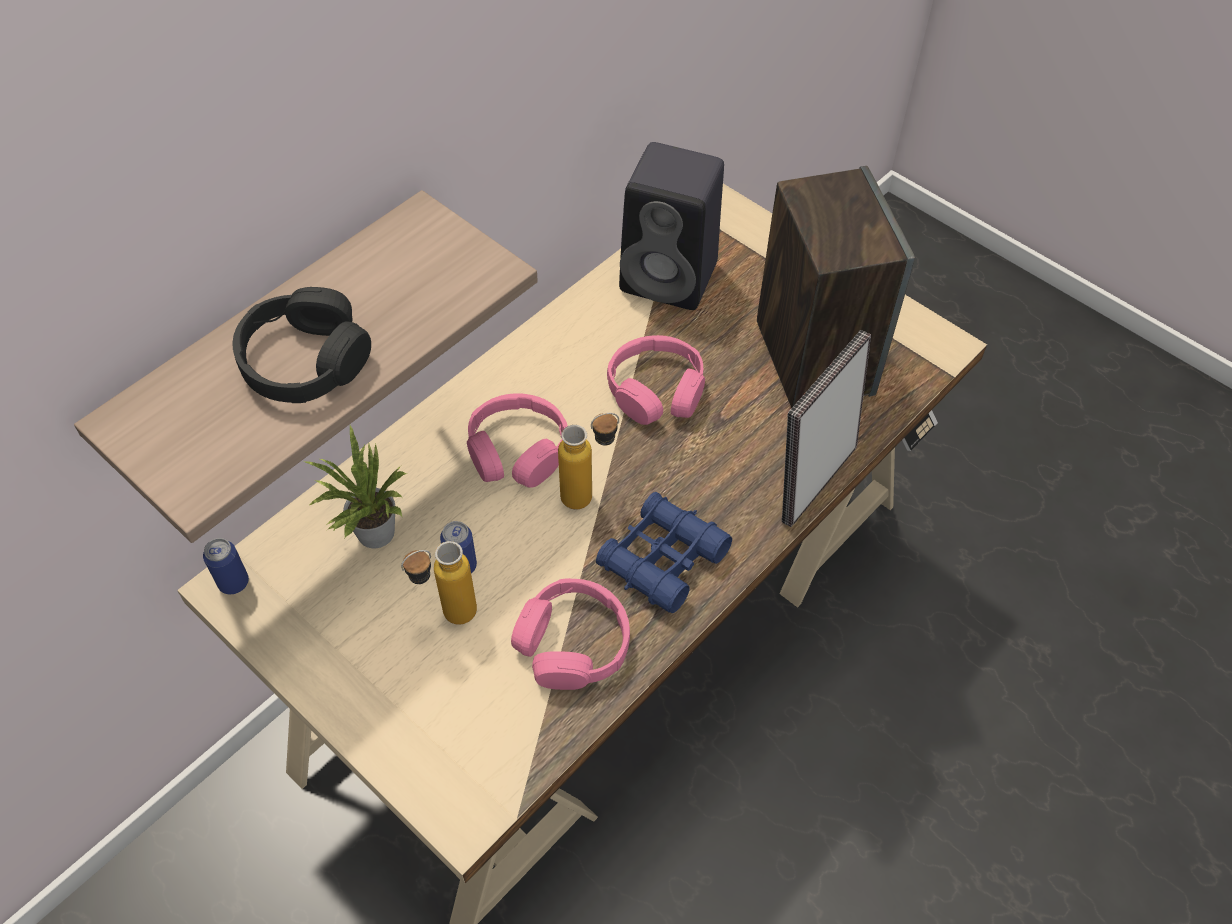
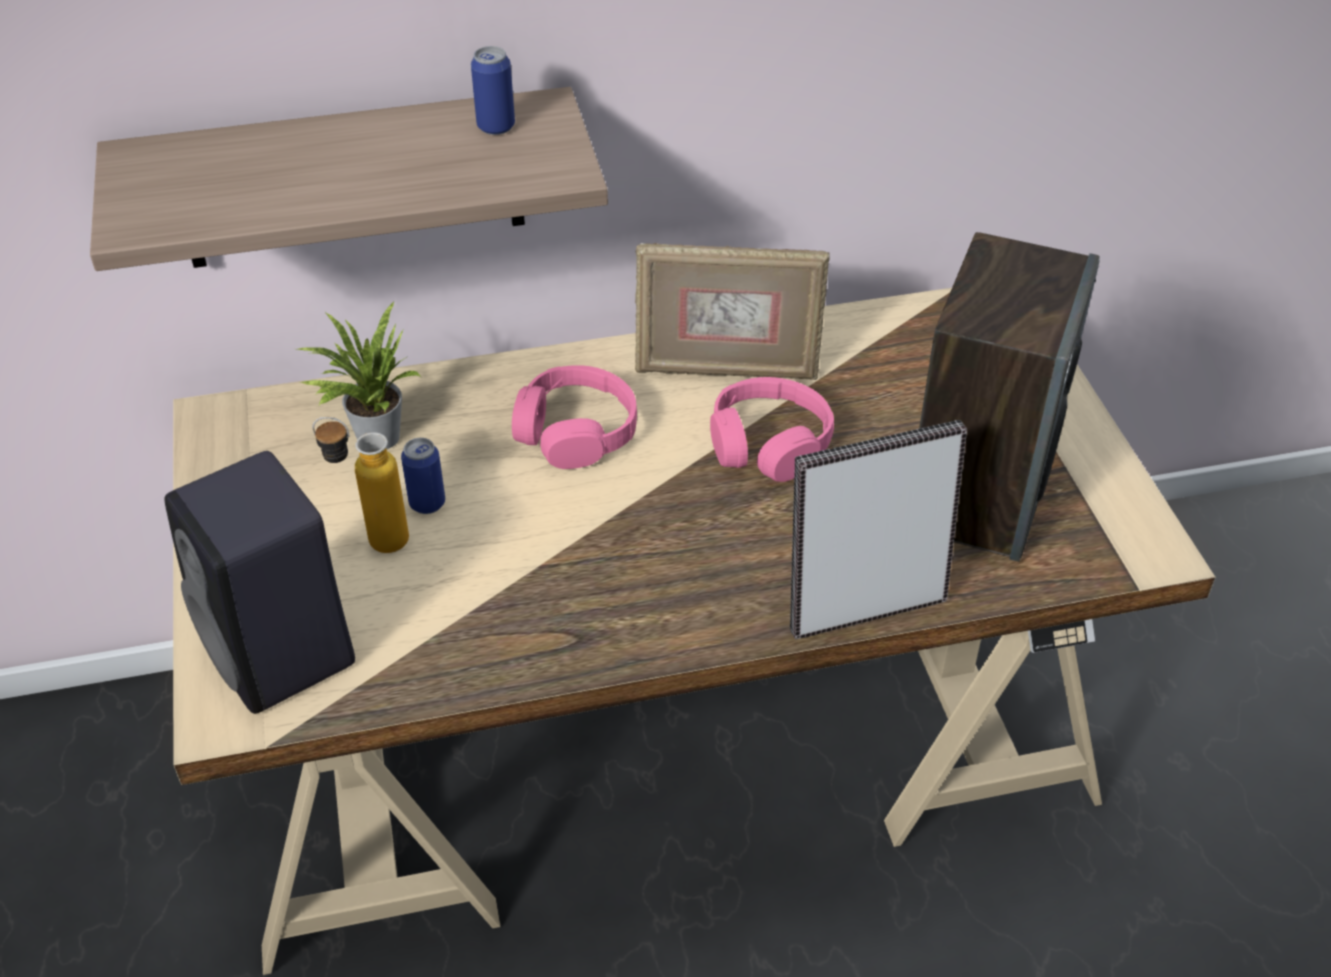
camera: 35 degrees right, 10 degrees down
can [203,538,249,594] -> can moved to [471,46,515,135]
black headphones [232,287,371,403] -> none
pink headphones [511,578,630,690] -> none
bottle [558,413,619,509] -> none
blue binoculars [596,492,732,613] -> none
black speaker [619,142,724,310] -> black speaker moved to [165,451,355,714]
none -> picture frame [635,243,830,380]

